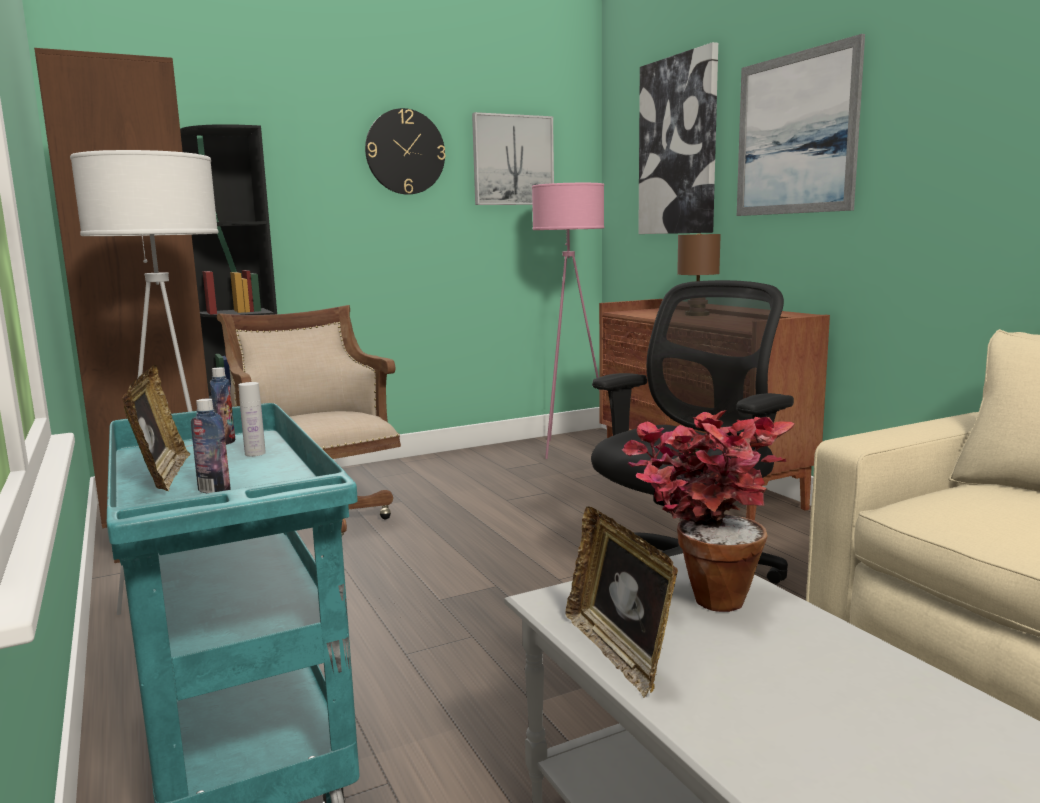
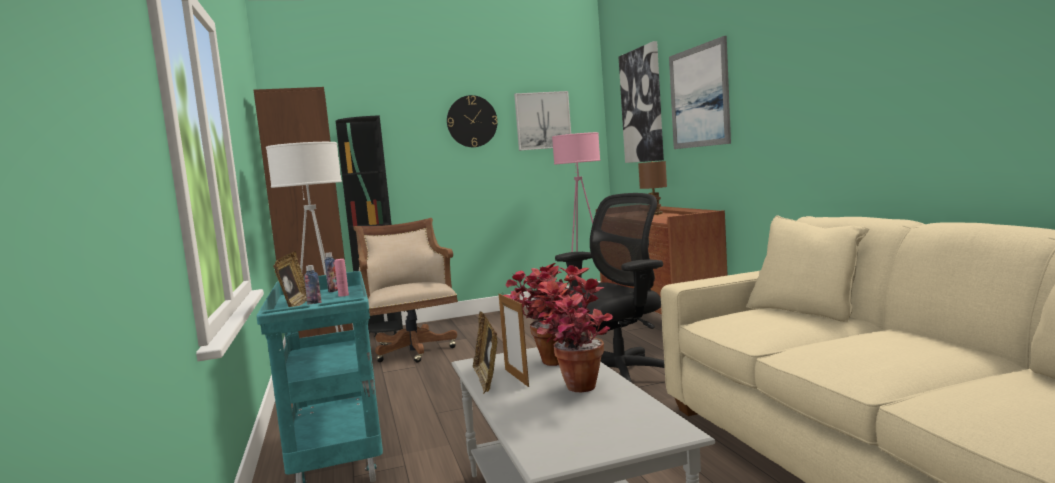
camera: 10 degrees right, 5 degrees down
white bottle [239,382,266,456] -> pink bottle [334,259,349,297]
none -> picture frame [499,292,529,387]
none -> potted plant [534,275,613,392]

